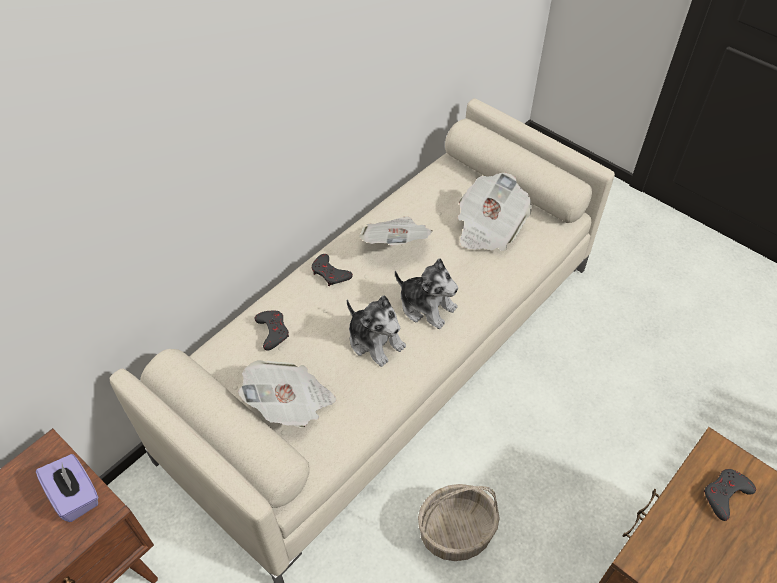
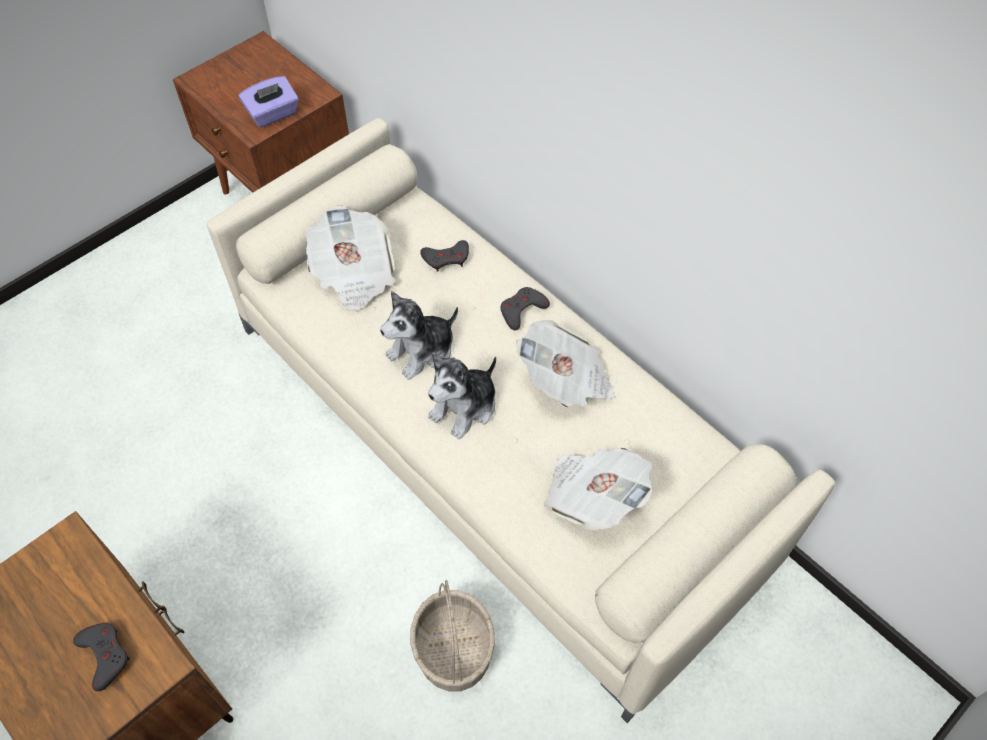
camera: 95 degrees right, 5 degrees up
basket [418,484,500,561] -> basket moved to [410,580,495,691]

